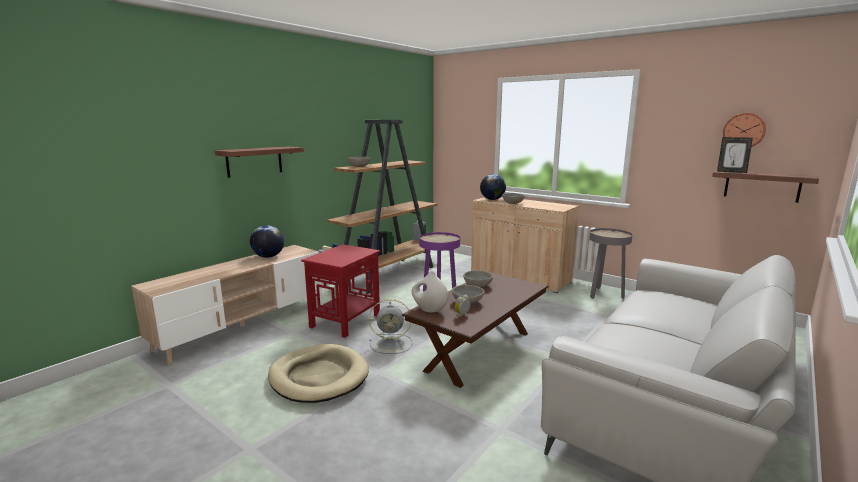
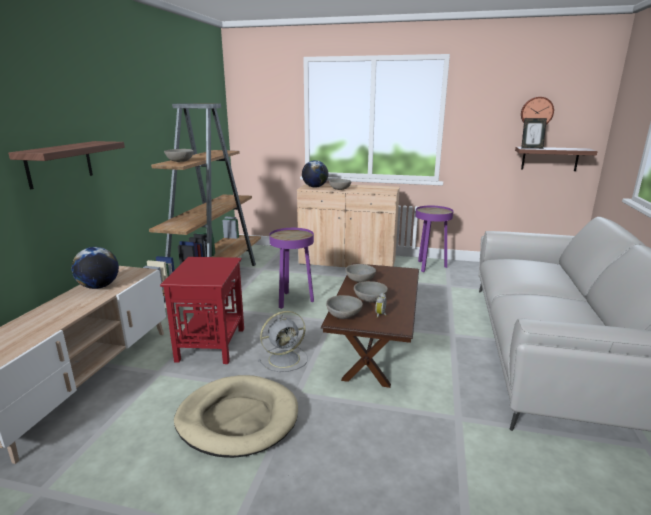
camera: 25 degrees left, 5 degrees up
white vase [412,271,448,313] -> grey bowl [326,295,363,319]
grey side table [590,228,633,299] -> purple side table [416,206,453,272]

